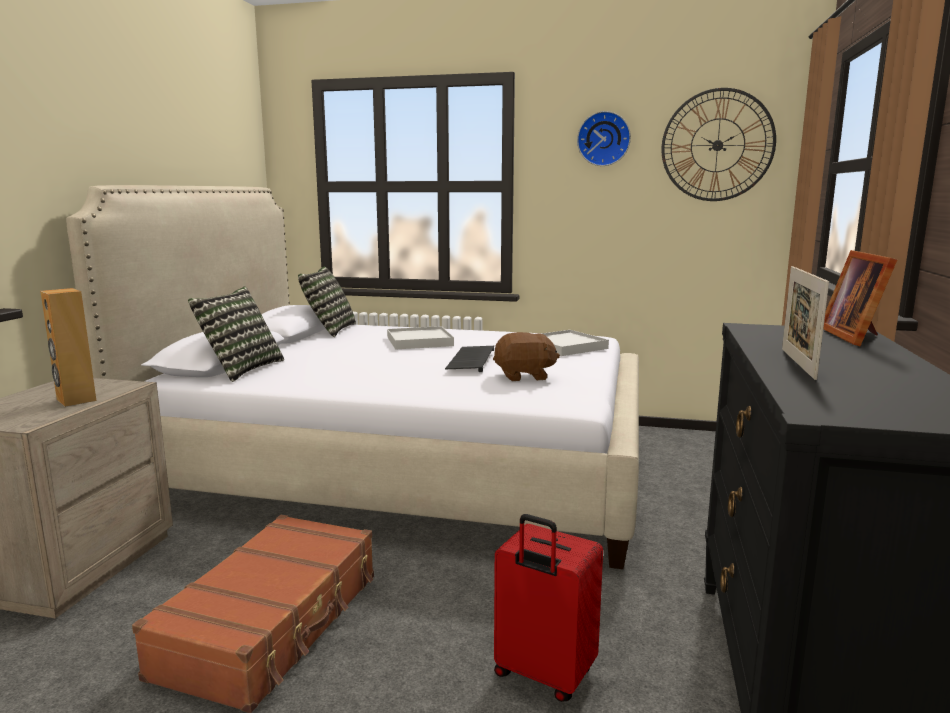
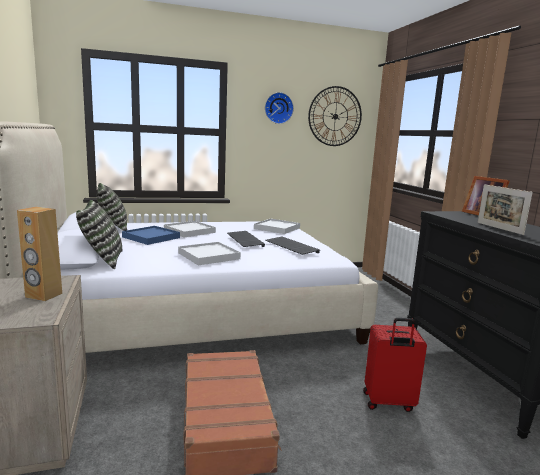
camera: 30 degrees left, 0 degrees up
brown plush toy [493,332,560,381] -> keyboard [265,236,320,255]
none -> blue tray [122,226,180,245]
none -> white tray [178,242,241,265]

